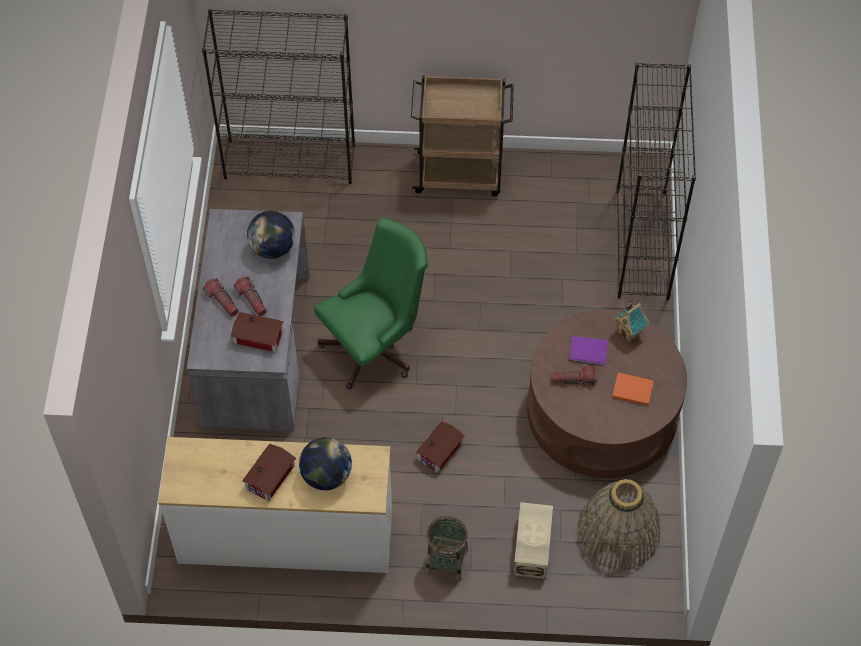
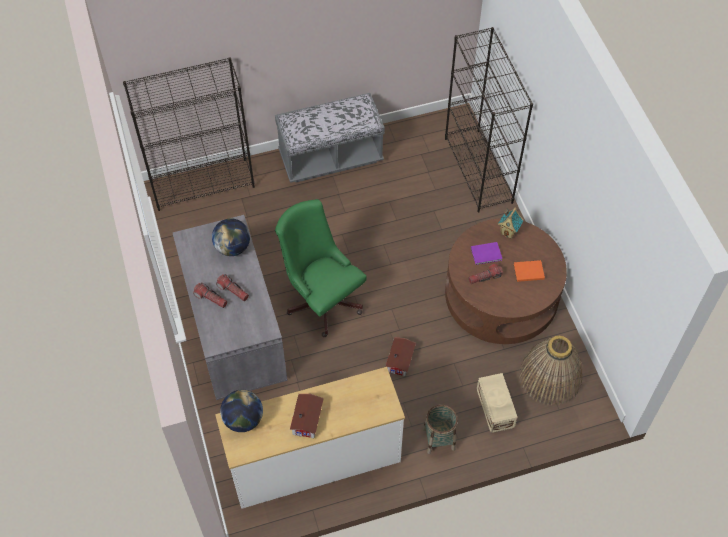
camera: 20 degrees left, 0 degrees up
toy house [230,312,284,352] -> none
globe [299,437,352,490] -> globe moved to [220,390,263,432]
green office chair [314,218,428,389] -> green office chair turned 75 degrees counterclockwise [275,199,367,337]
brown cart [411,75,514,196] -> grey bench [275,93,385,183]

